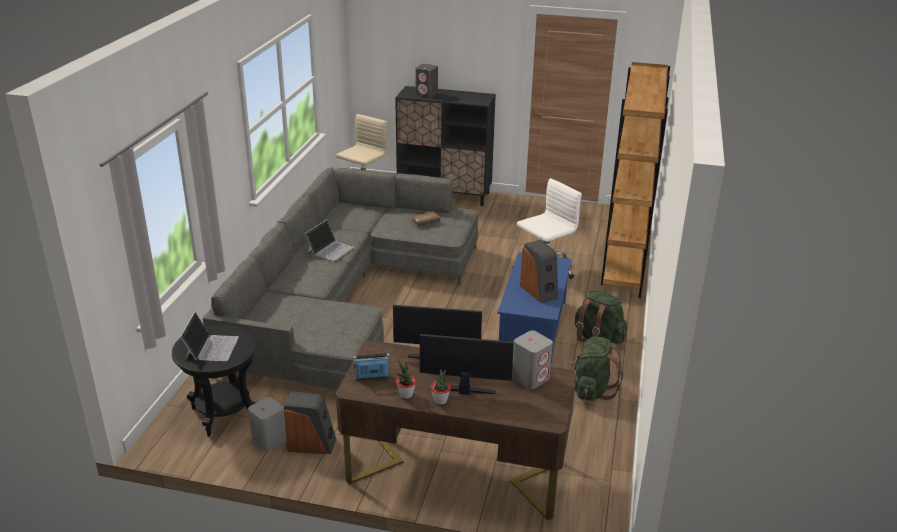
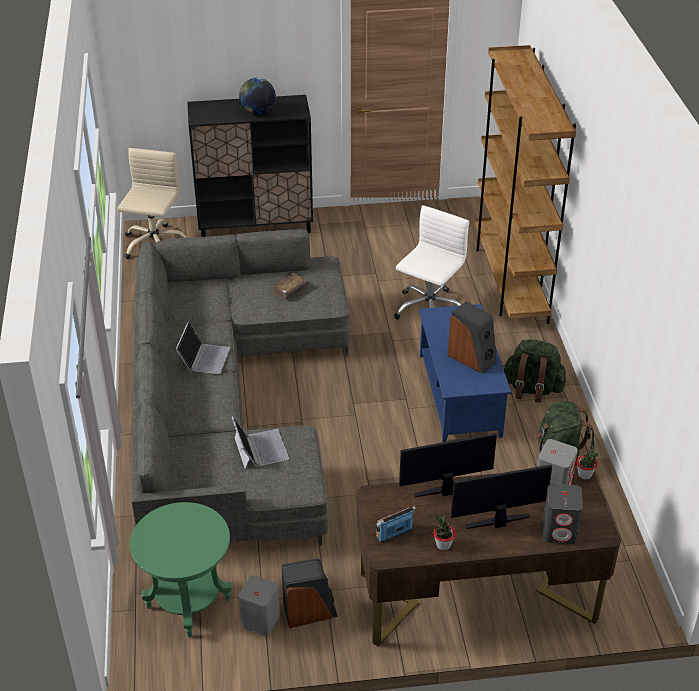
camera: 20 degrees left, 10 degrees up
black side table [172,324,257,436] -> green side table [130,502,232,637]
laptop [180,312,239,361] -> laptop moved to [232,416,289,469]
grey speaker [415,64,438,97] -> grey speaker moved to [543,484,583,544]
potted plant [431,369,451,405] -> potted plant moved to [577,446,598,480]
none -> globe [239,78,276,115]

